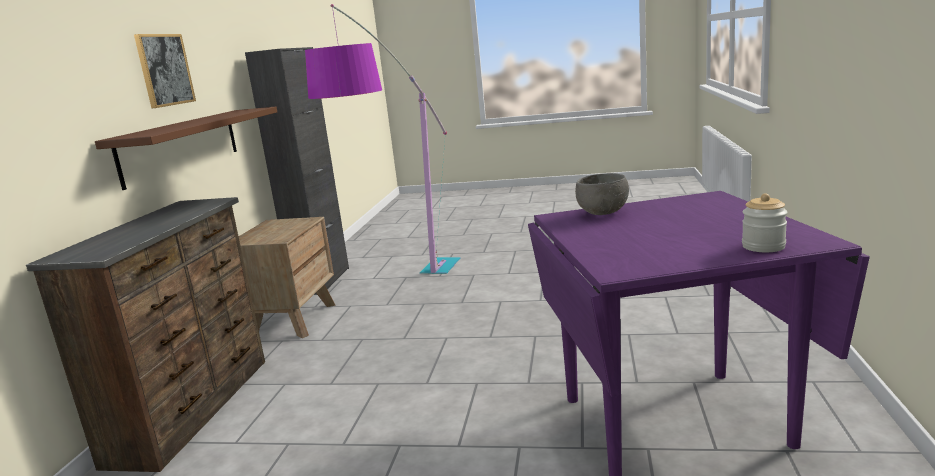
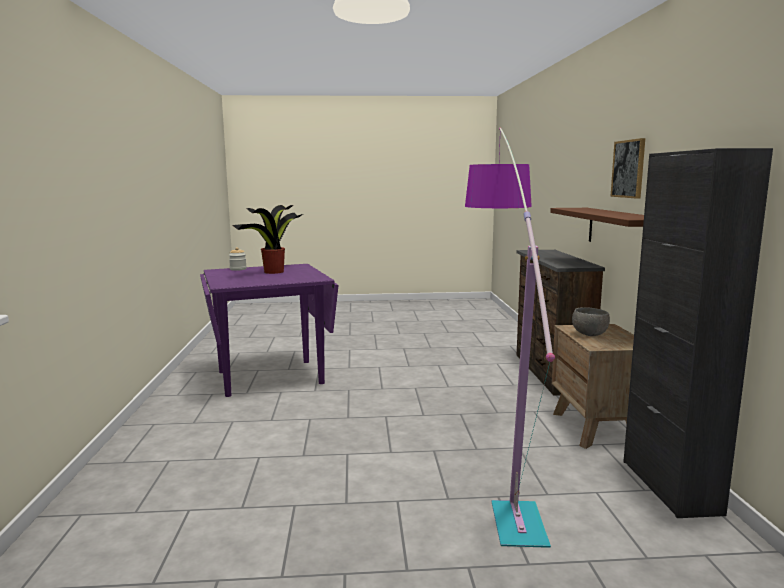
camera: 165 degrees right, 5 degrees down
grey bowl [575,173,629,215] -> grey bowl moved to [572,307,610,336]
none -> potted plant [233,205,303,274]

